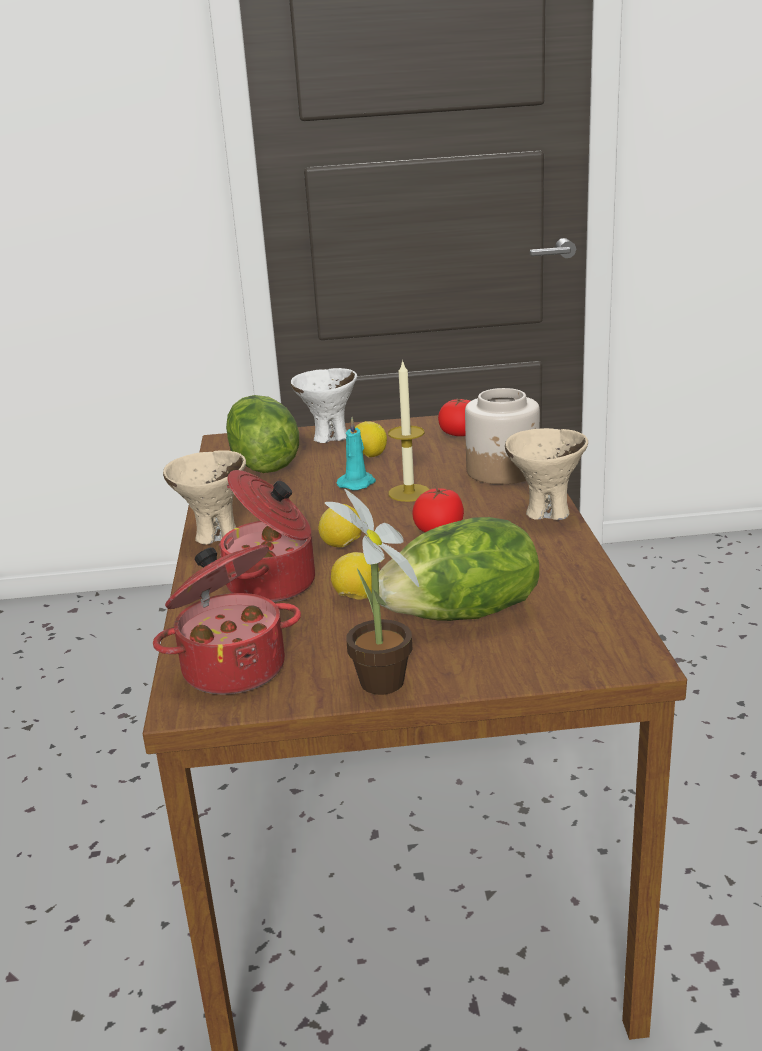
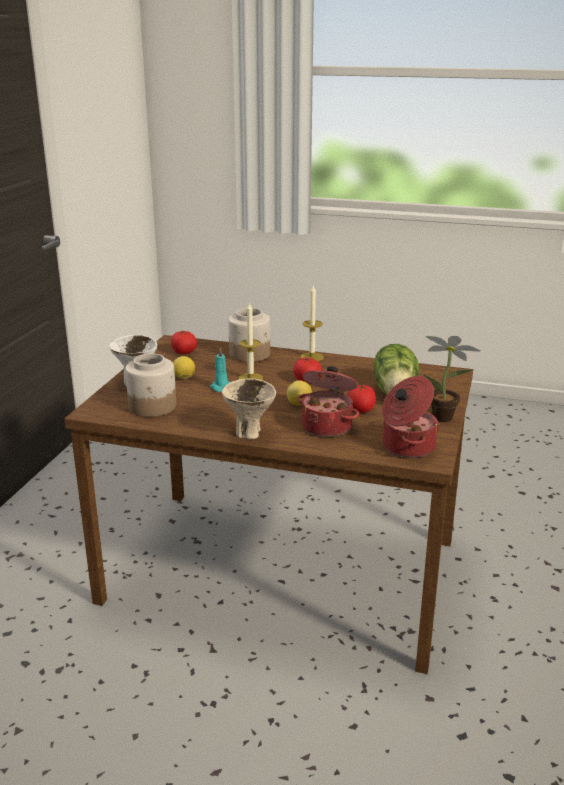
camera: 70 degrees left, 0 degrees up
lettuce [226,395,299,473] -> jar [125,353,176,417]
lemon [331,552,380,600] -> tomato [347,385,376,413]
beige bowl [505,428,588,520] -> candle [300,286,324,361]

